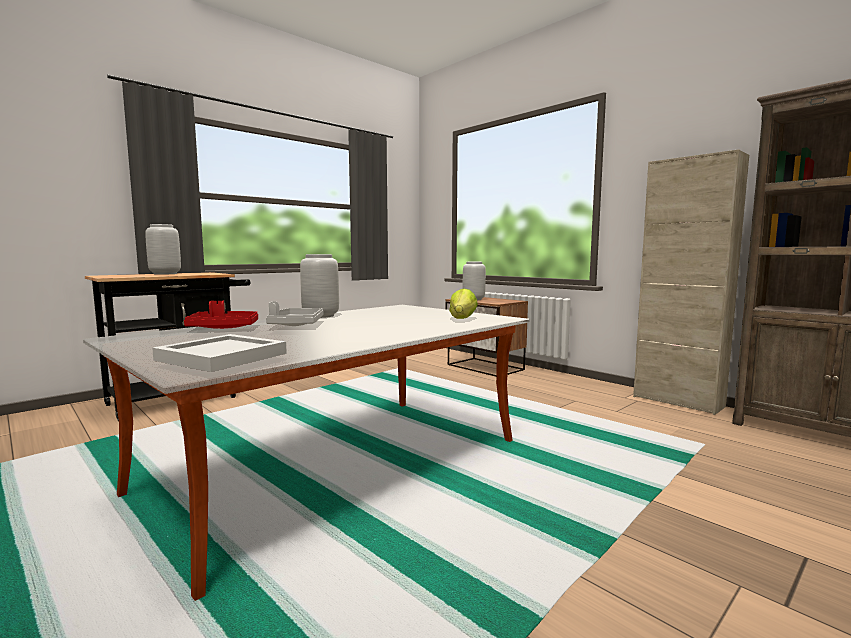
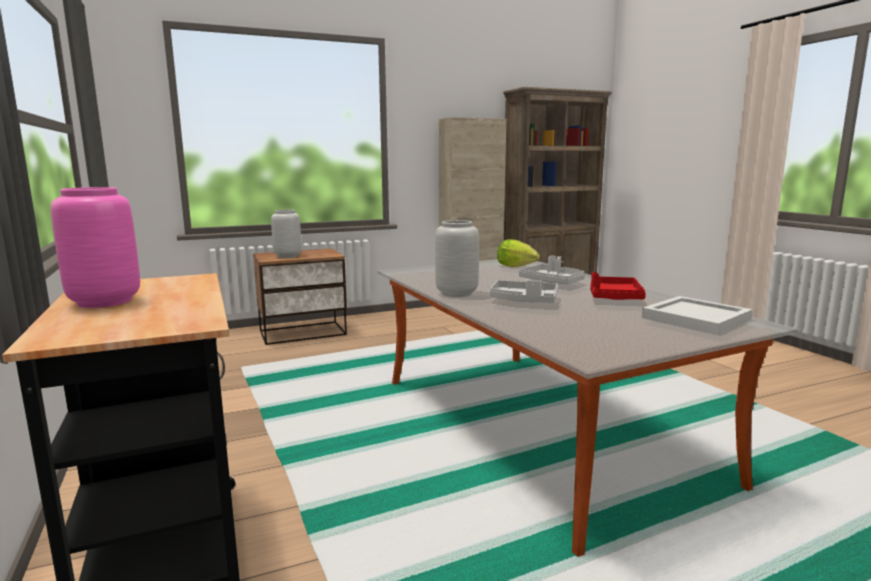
camera: 70 degrees left, 5 degrees up
grey vase [145,224,181,275] -> pink vase [51,187,140,308]
red tray [184,301,258,329] -> red tray moved to [590,272,646,300]
none -> grey tray [519,255,585,284]

